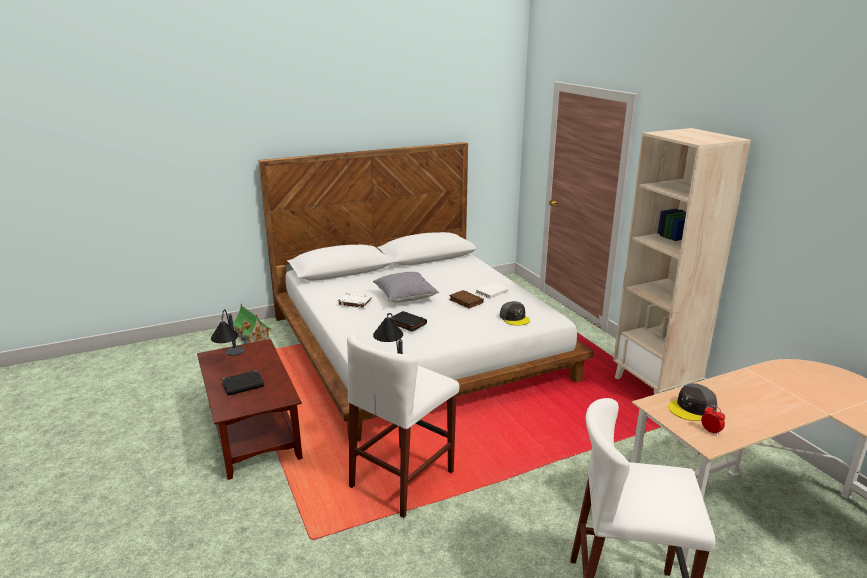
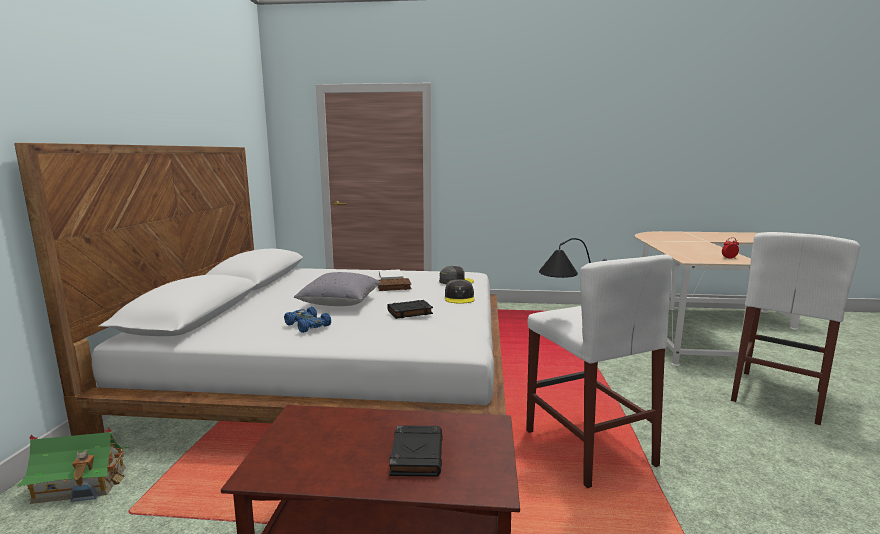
camera: 60 degrees left, 10 degrees down
table lamp [211,309,244,356] -> none
white book [337,293,372,309] -> blue toy car [284,307,331,333]
beige bookcase [613,128,751,395] -> none
grey cap [668,383,717,421] -> grey cap moved to [445,280,475,304]

